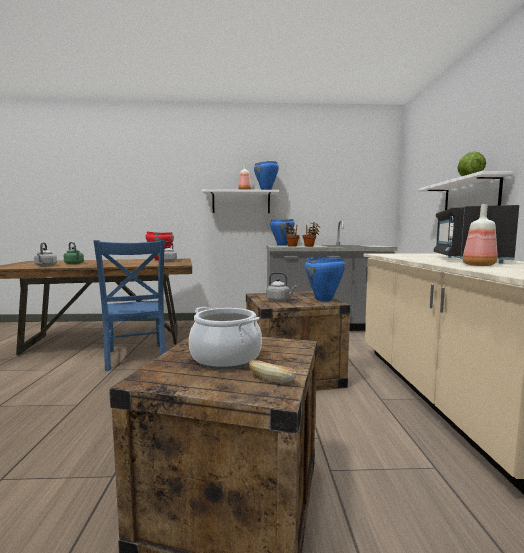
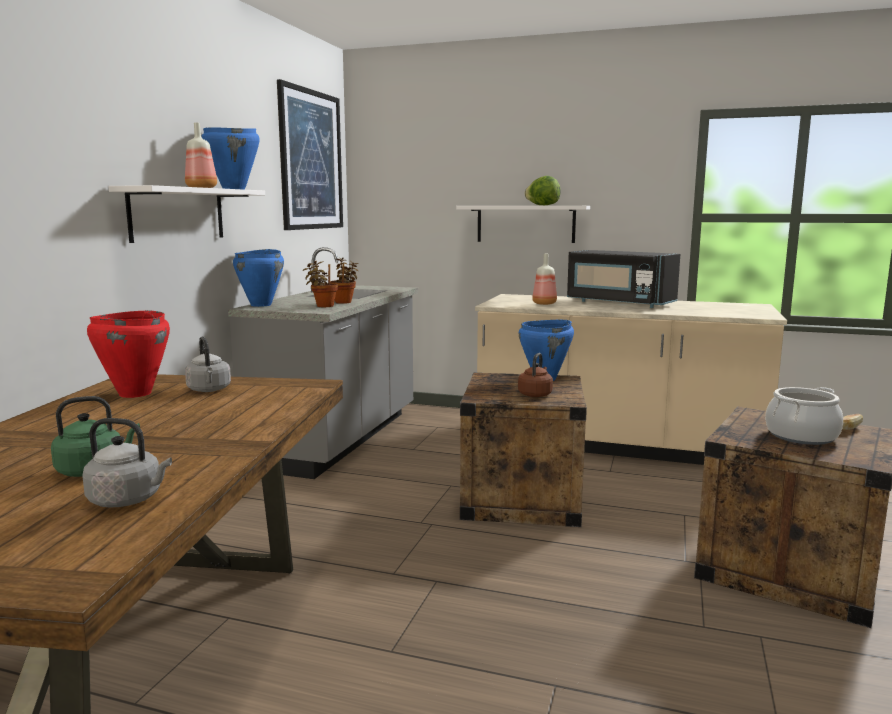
camera: 70 degrees left, 5 degrees up
blue chair [93,240,165,371] -> none
grey kettle [266,272,297,302] -> brown kettle [518,353,553,397]
bottle [463,204,498,266] -> bottle moved to [532,254,557,305]
none -> picture [277,79,343,230]

